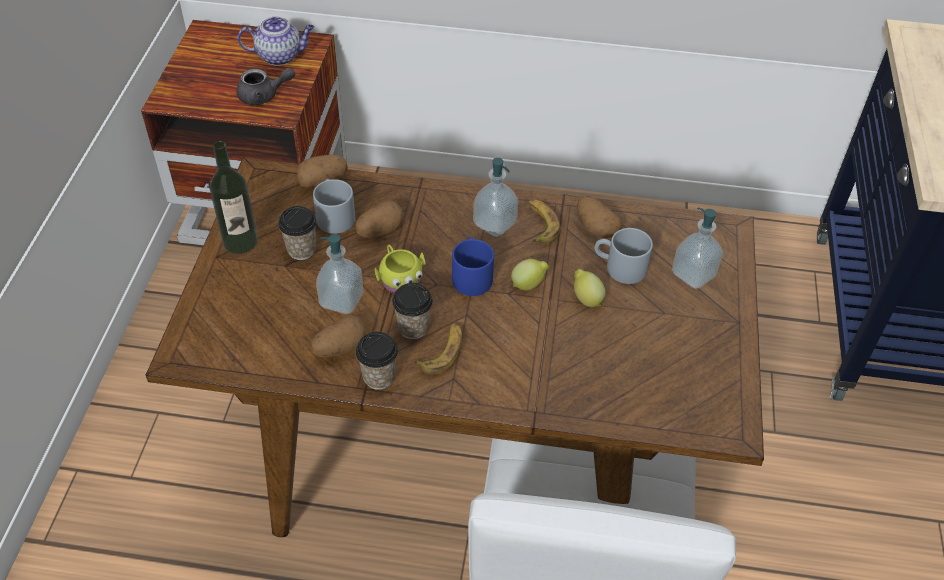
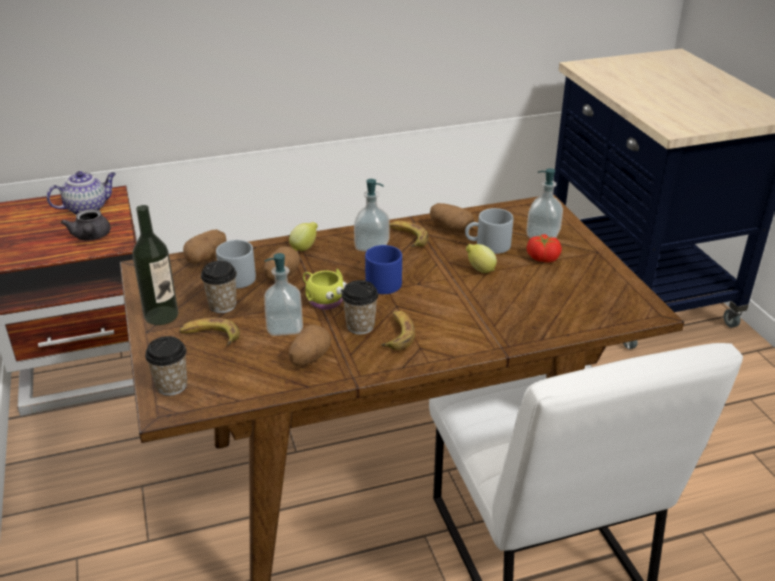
camera: 25 degrees left, 15 degrees down
grey teapot [236,67,295,105] -> grey teapot turned 105 degrees clockwise [61,209,111,240]
cup [356,332,398,390] -> cup moved to [145,336,187,396]
lemon [511,259,549,290] -> lemon moved to [289,222,318,251]
none -> banana [179,317,240,345]
none -> tomato [527,234,562,262]

